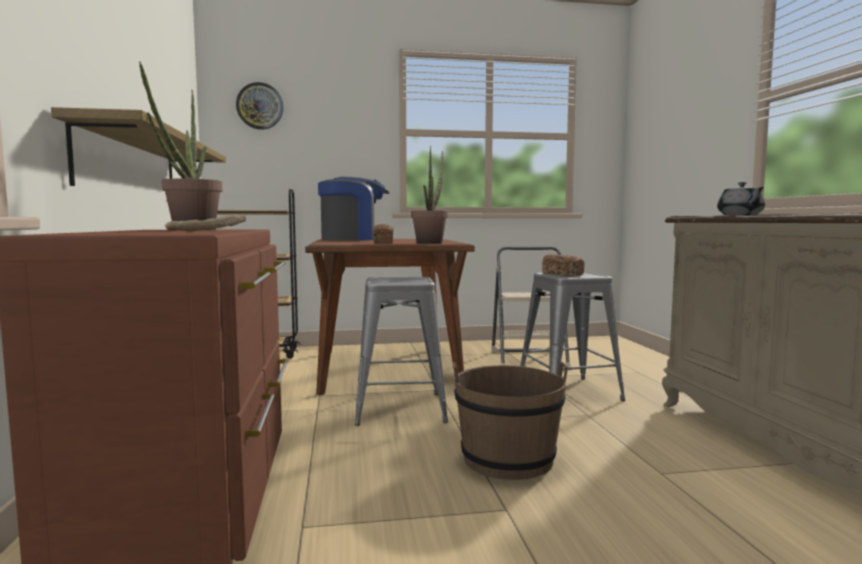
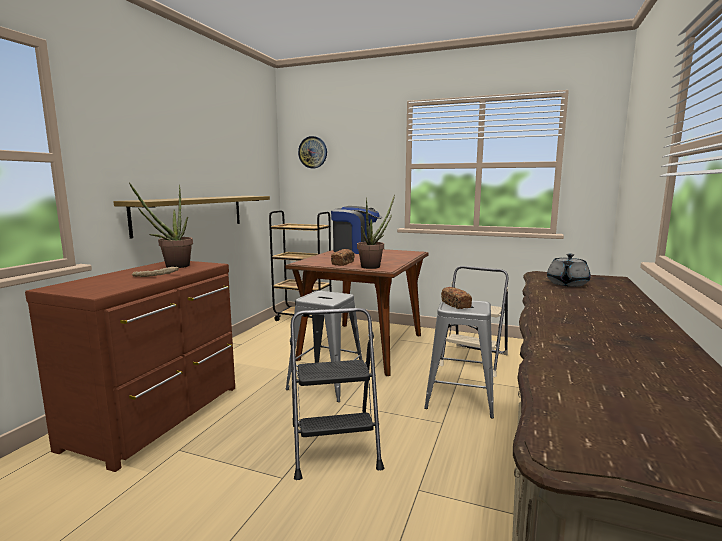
camera: 30 degrees right, 5 degrees up
brown bucket [453,362,568,480] -> black step ladder [290,308,384,480]

